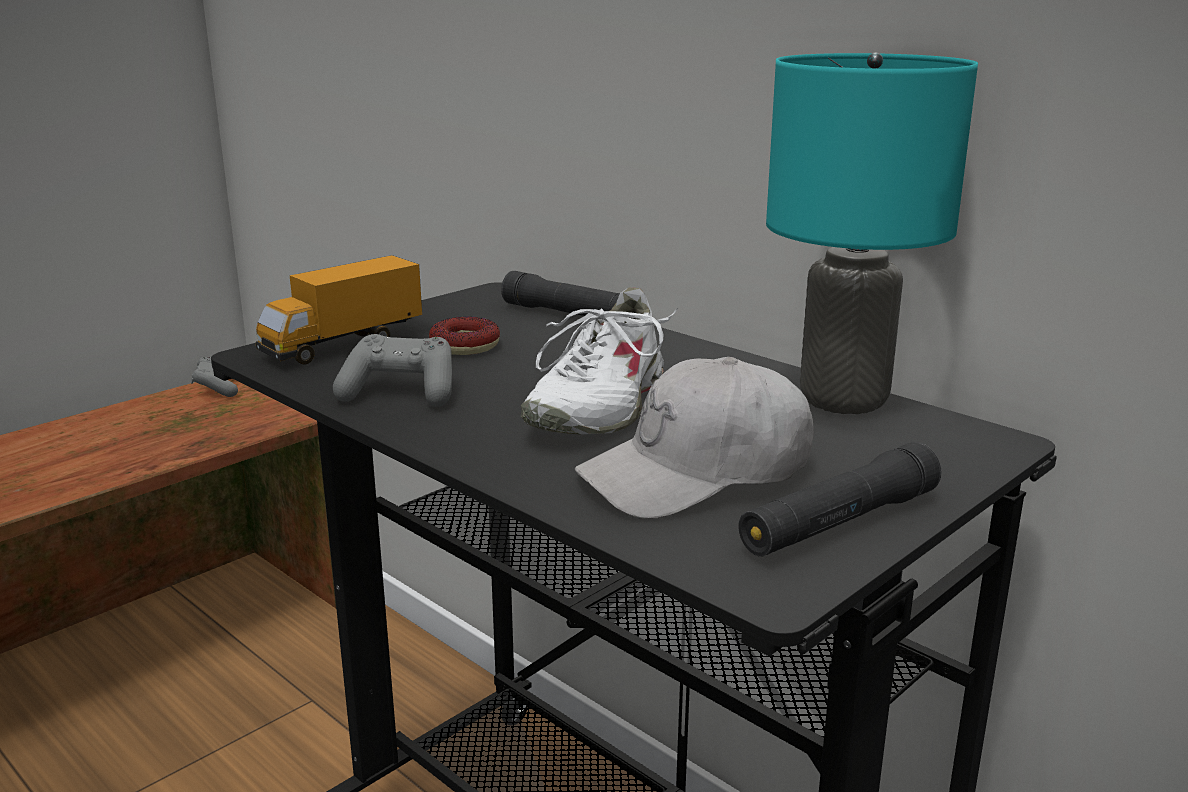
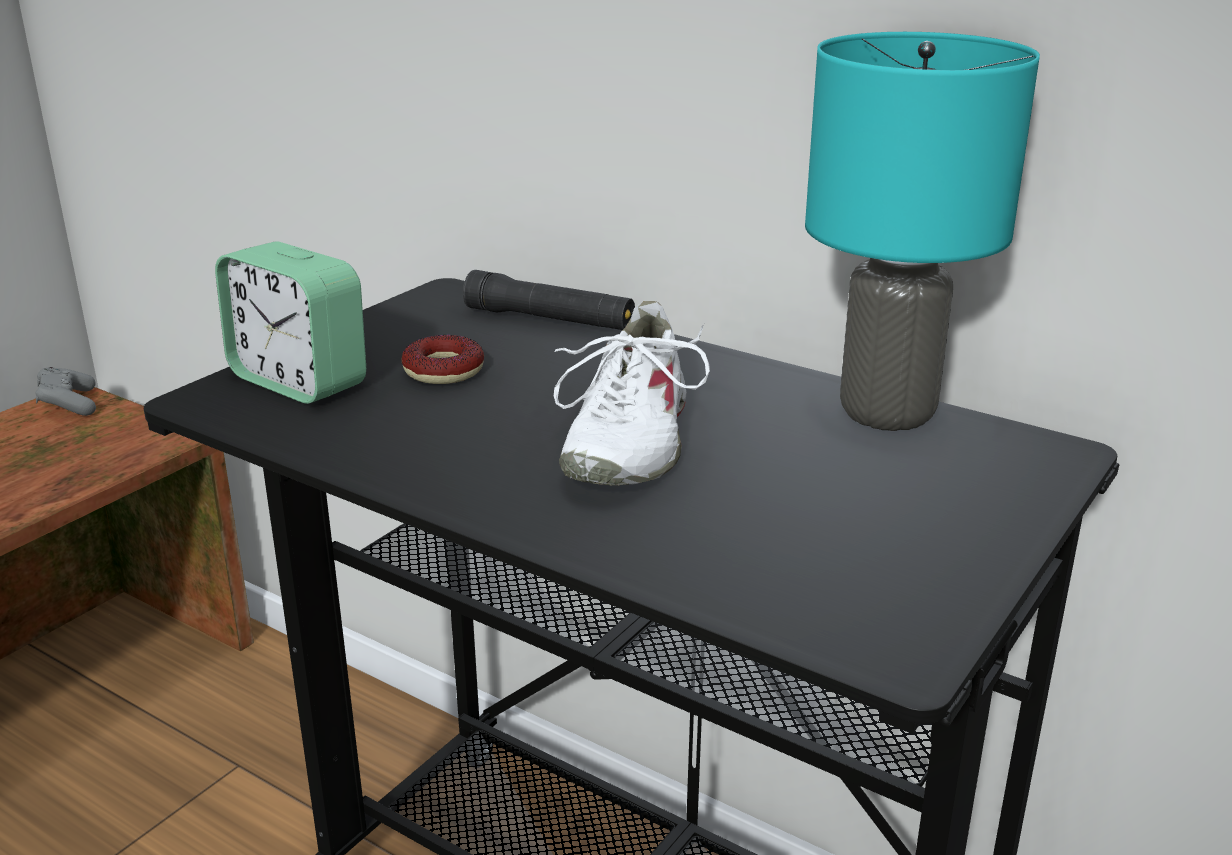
camera: 10 degrees left, 5 degrees up
toy truck [256,255,422,365] -> alarm clock [215,241,366,404]
grey game controller [333,334,452,407] -> none
white cap [575,357,814,519] -> none
black flashlight [738,442,941,557] -> none

